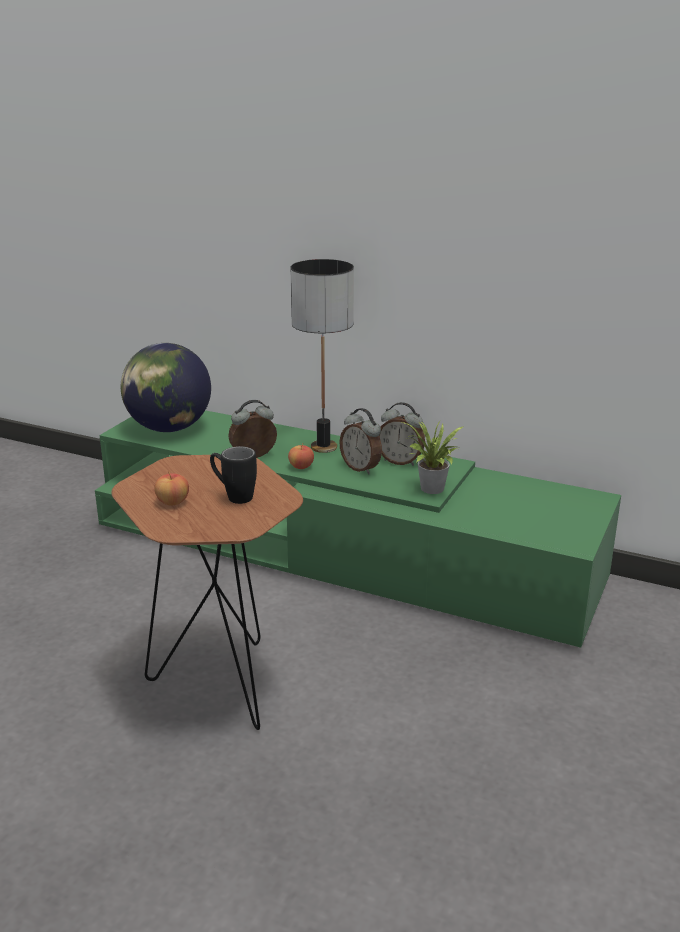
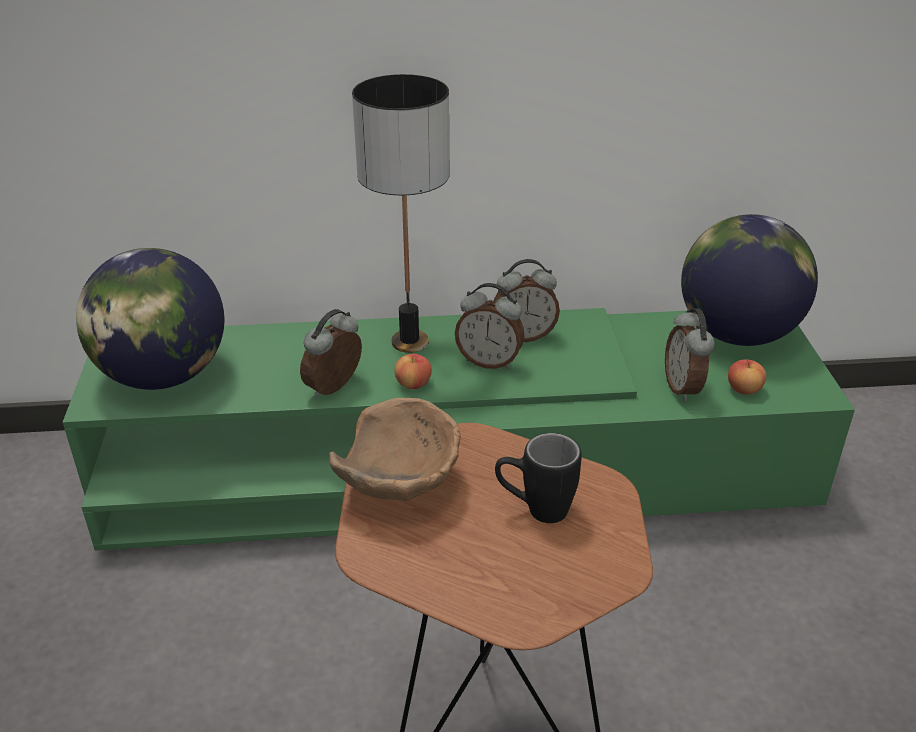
camera: 30 degrees left, 10 degrees up
apple [154,471,189,505] -> apple moved to [728,359,766,395]
potted plant [402,421,465,494] -> none
none -> brown bowl [329,398,461,501]
none -> alarm clock [665,308,715,401]
none -> globe [681,214,818,346]

